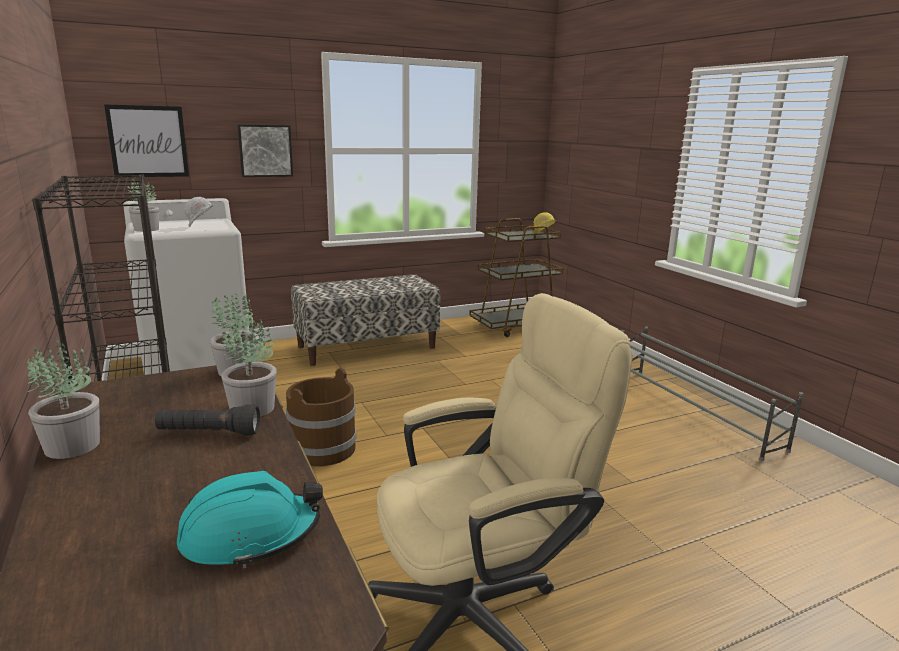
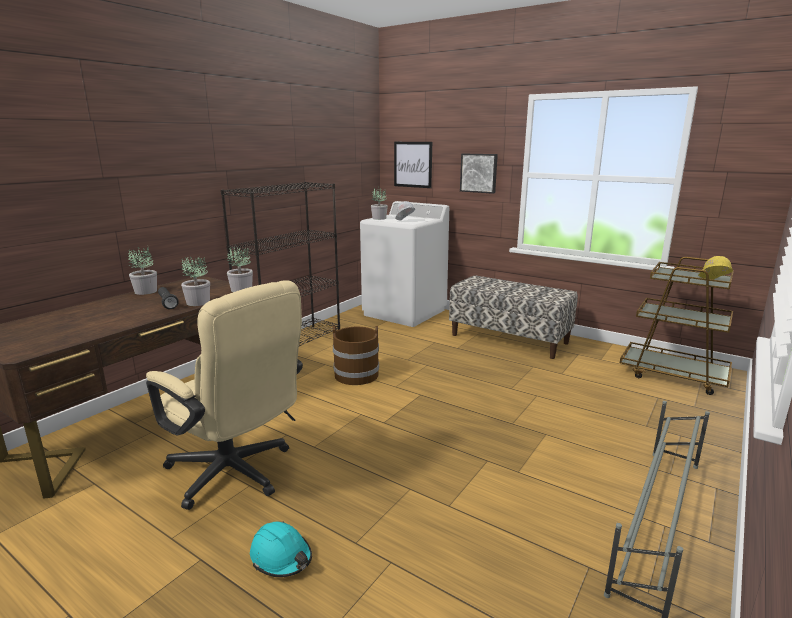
camera: 60 degrees right, 0 degrees up
turquoise hard hat [177,471,323,569] -> turquoise hard hat moved to [250,521,312,578]

